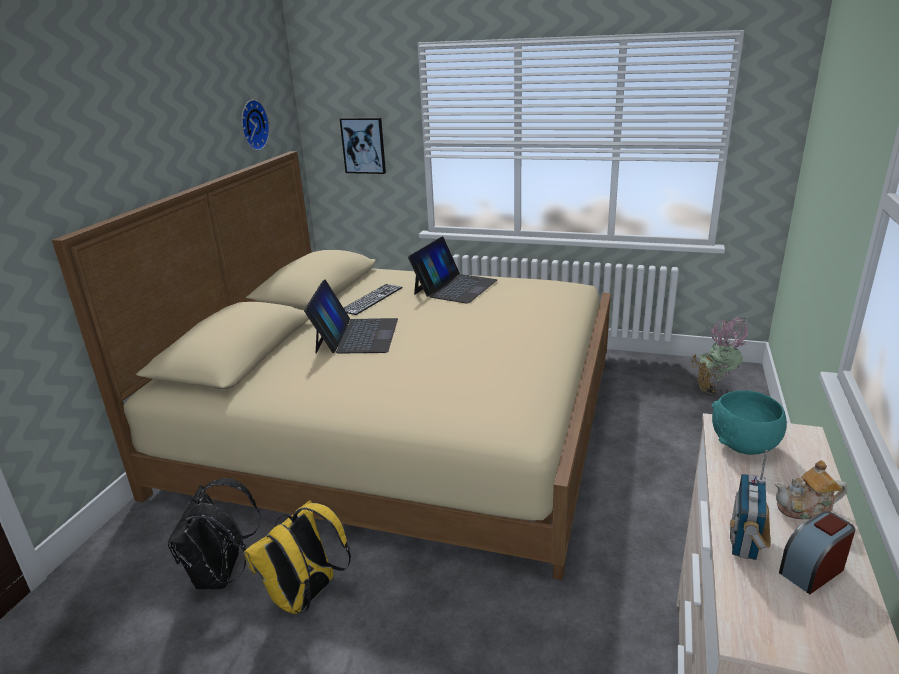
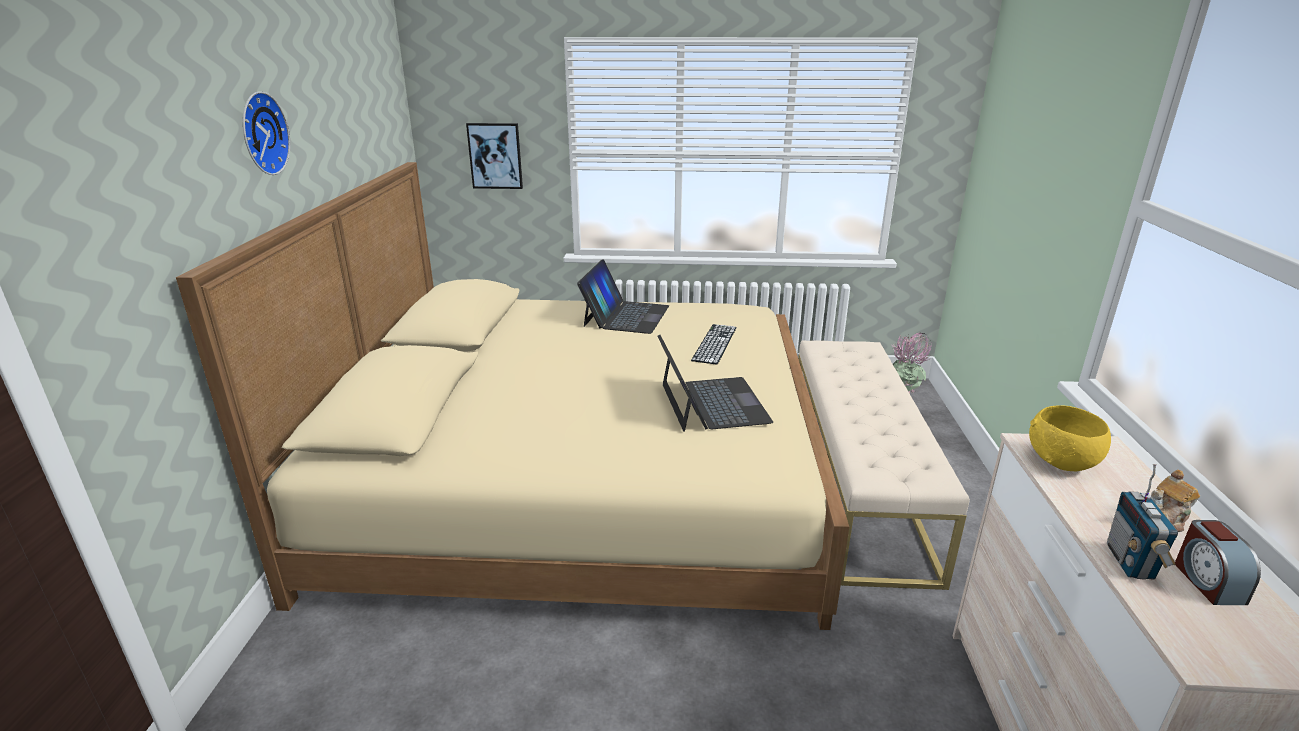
camera: 15 degrees left, 0 degrees up
black backpack [168,478,261,589] -> none
wall clock [241,100,270,151] -> wall clock moved to [243,91,290,175]
yellow backpack [243,500,351,614] -> none
laptop [304,280,398,354] -> laptop moved to [657,335,773,432]
keyboard [344,284,403,315] -> keyboard moved to [691,324,737,365]
turquoise bowl [712,390,787,455] -> yellow bowl [1029,405,1111,471]
alarm clock [779,511,855,594] -> alarm clock turned 45 degrees counterclockwise [1175,520,1261,605]
none -> beige bench [798,340,970,590]

